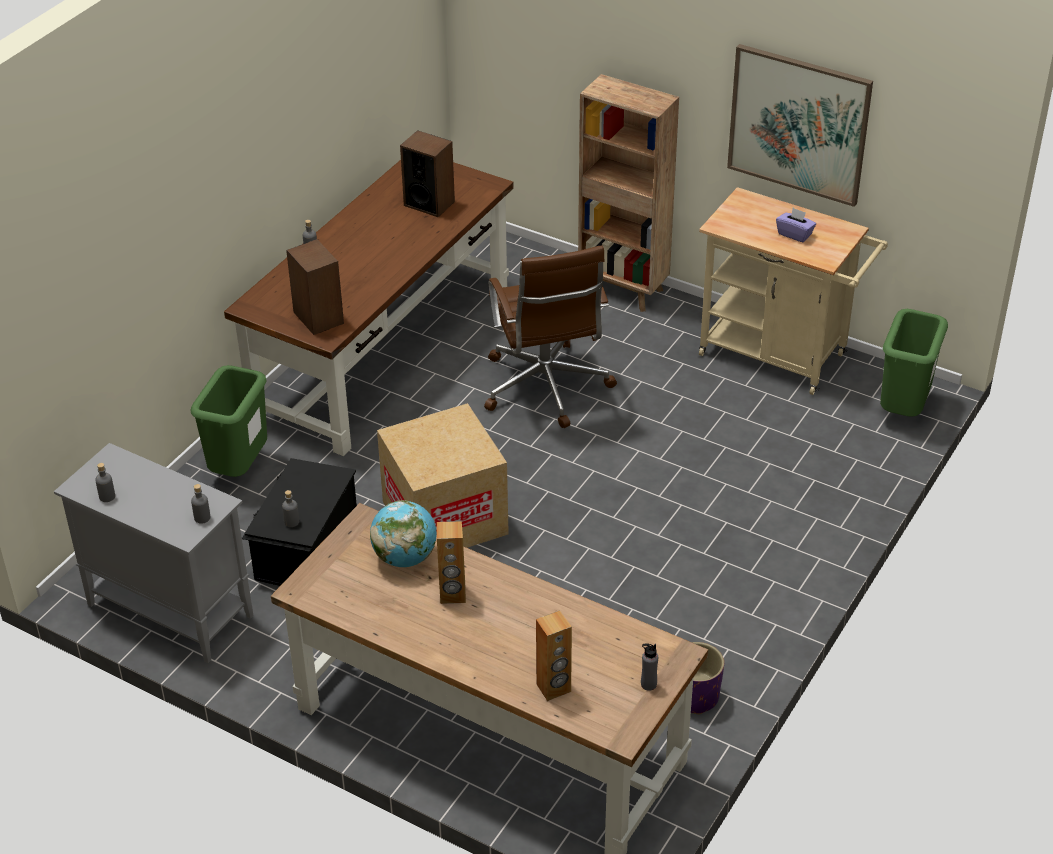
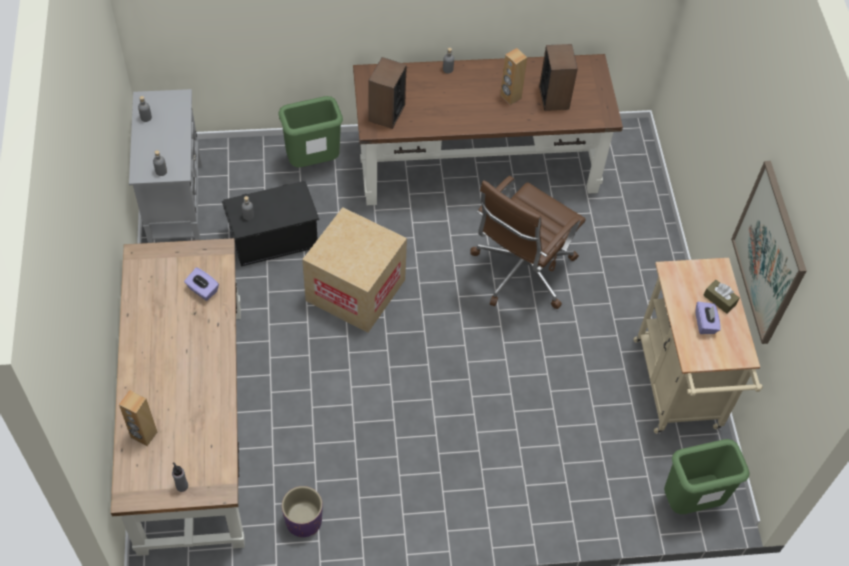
camera: 50 degrees right, 15 degrees up
globe [370,500,437,567] -> purple tissue box [184,267,219,301]
brown speaker [437,521,466,604] -> brown speaker moved to [500,48,527,105]
brown bookcase [578,74,679,312] -> none
none -> brown tissue box [703,280,740,314]

